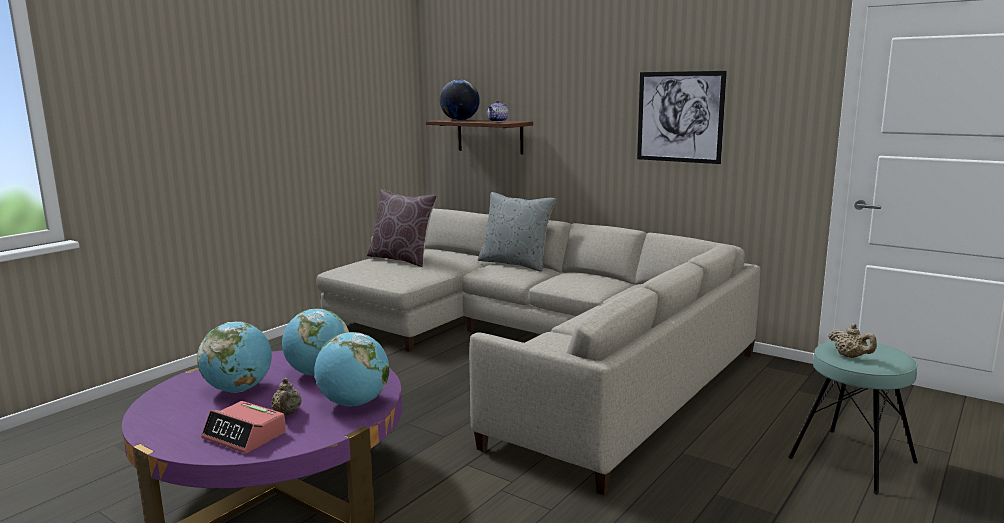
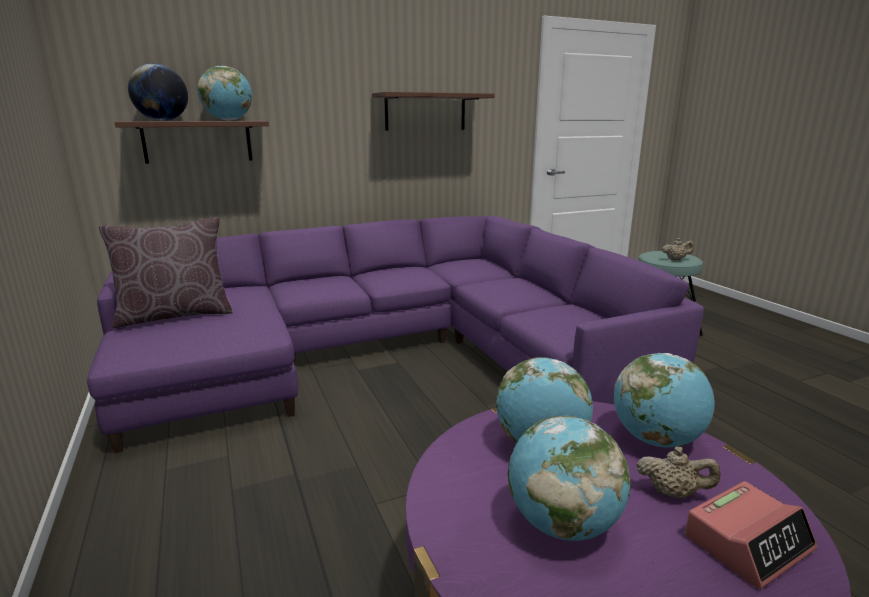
camera: 60 degrees left, 5 degrees up
beige sofa [316,209,760,495] -> purple sofa [87,216,704,453]
grey pillow [478,192,556,272] -> none
teapot [488,100,508,122] -> globe [198,66,252,121]
picture [637,71,727,164] -> brown shelf [372,92,495,130]

